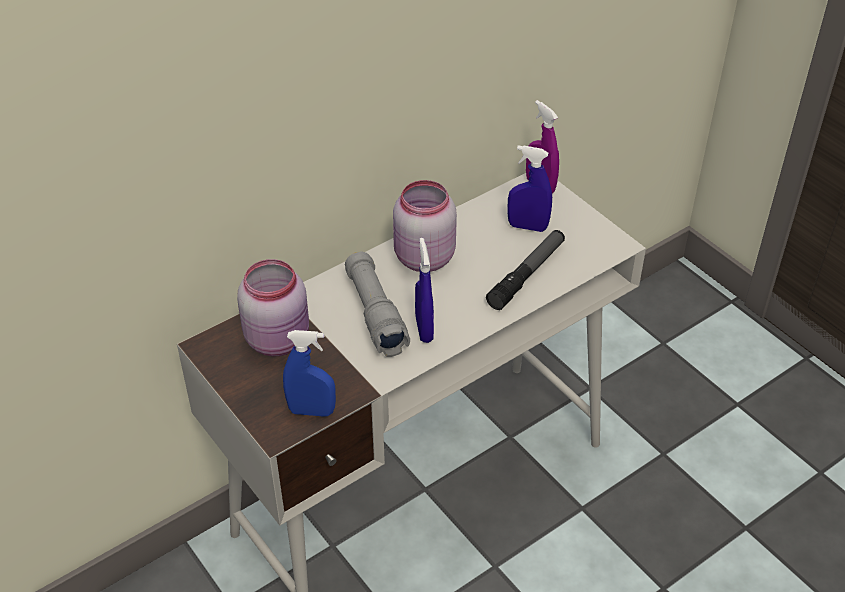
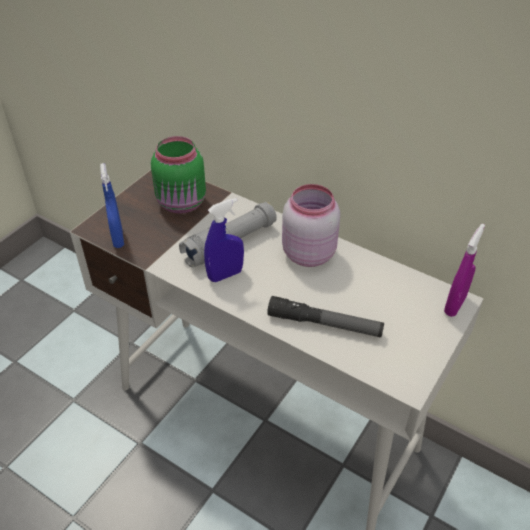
camera: 70 degrees right, 0 degrees up
pink jar [237,259,309,356] -> green jar [151,136,206,214]
blue spray bottle [507,145,552,232] -> none

